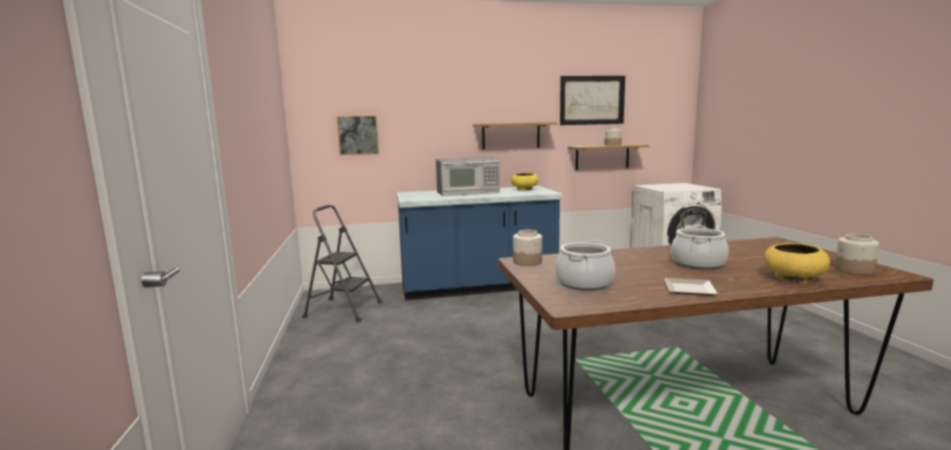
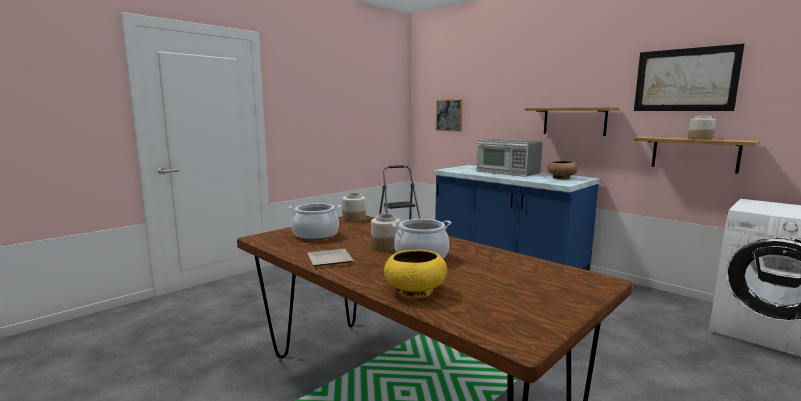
camera: 55 degrees right, 0 degrees up
yellow bowl [511,173,539,191] -> brown bowl [547,161,578,179]
jar [835,234,879,275] -> jar moved to [371,214,400,251]

